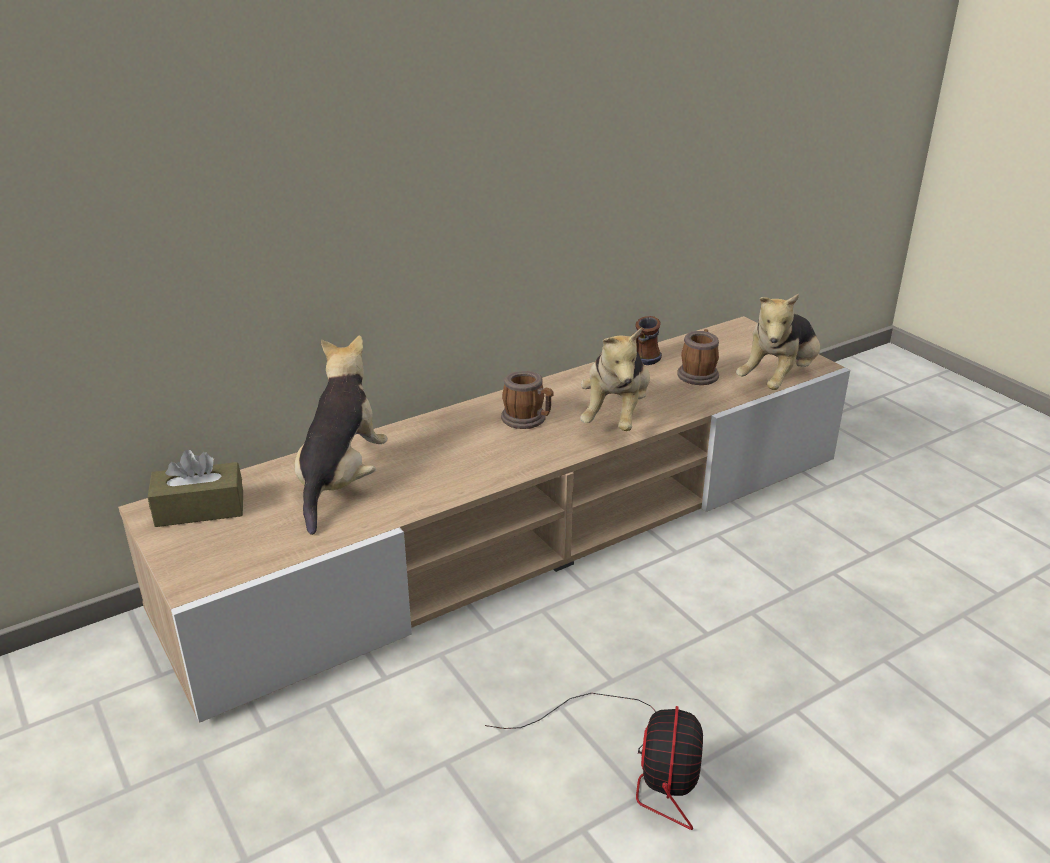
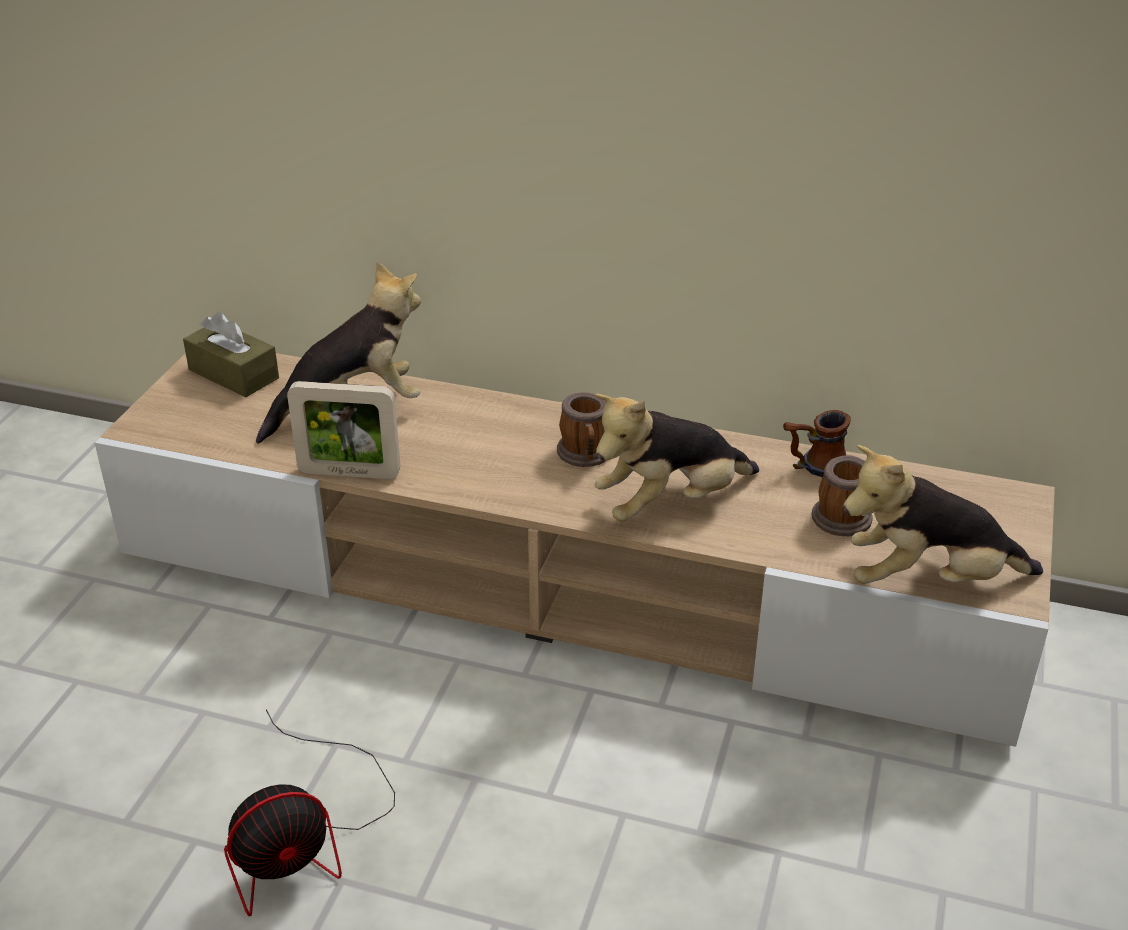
camera: 50 degrees right, 5 degrees up
none -> picture frame [287,381,400,479]

